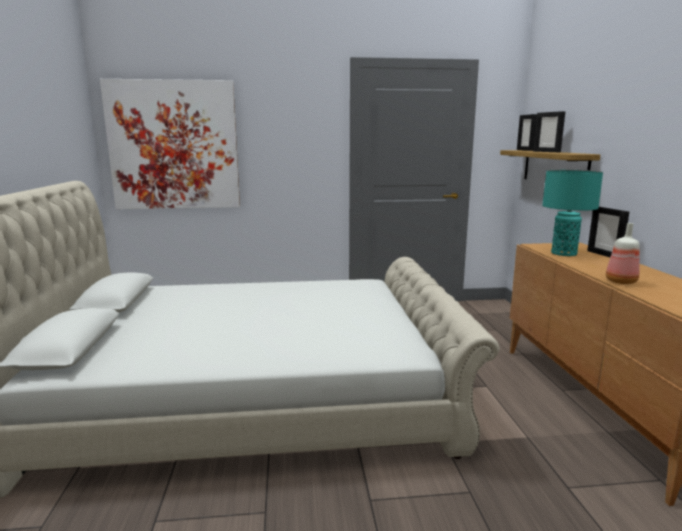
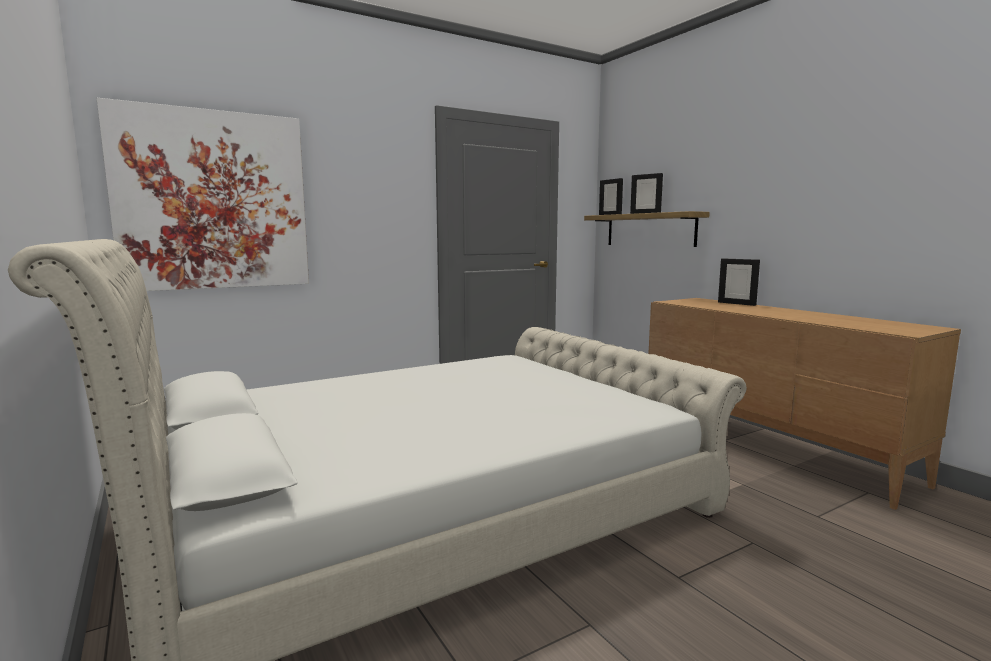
camera: 25 degrees left, 5 degrees down
turquoise table lamp [542,170,603,256] -> none
bottle [606,223,639,284] -> none

